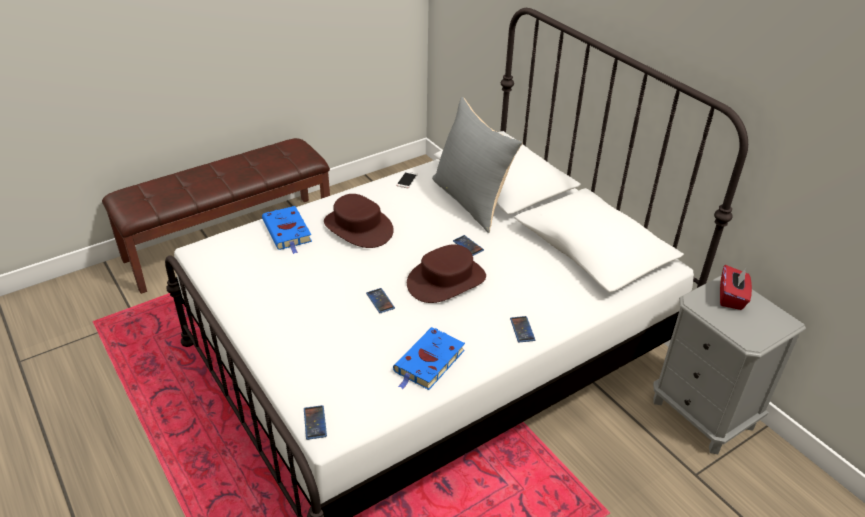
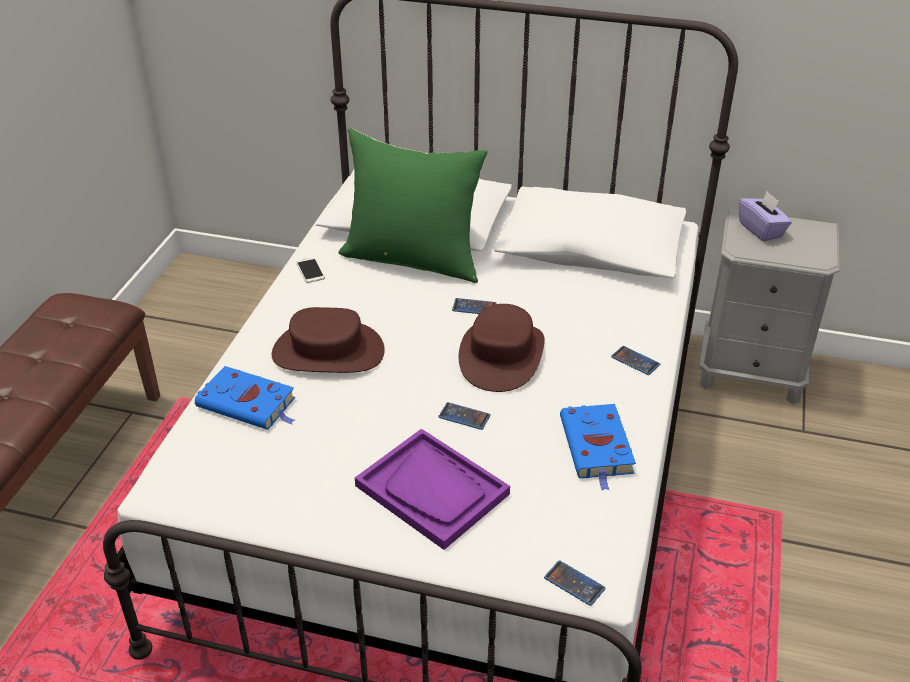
camera: 40 degrees left, 0 degrees up
grey pillow [432,97,522,233] -> green pillow [339,128,488,283]
red tissue box [720,265,752,310] -> purple tissue box [739,191,792,242]
none -> purple tray [355,429,510,550]

